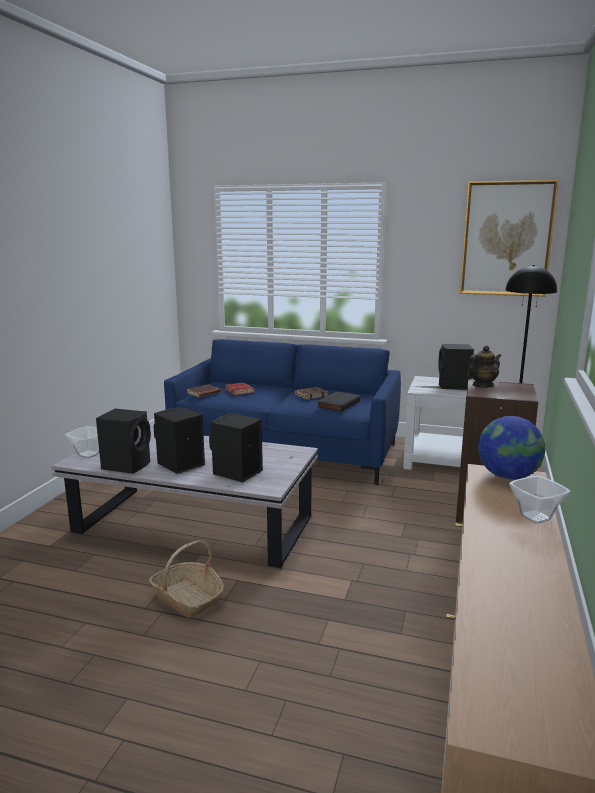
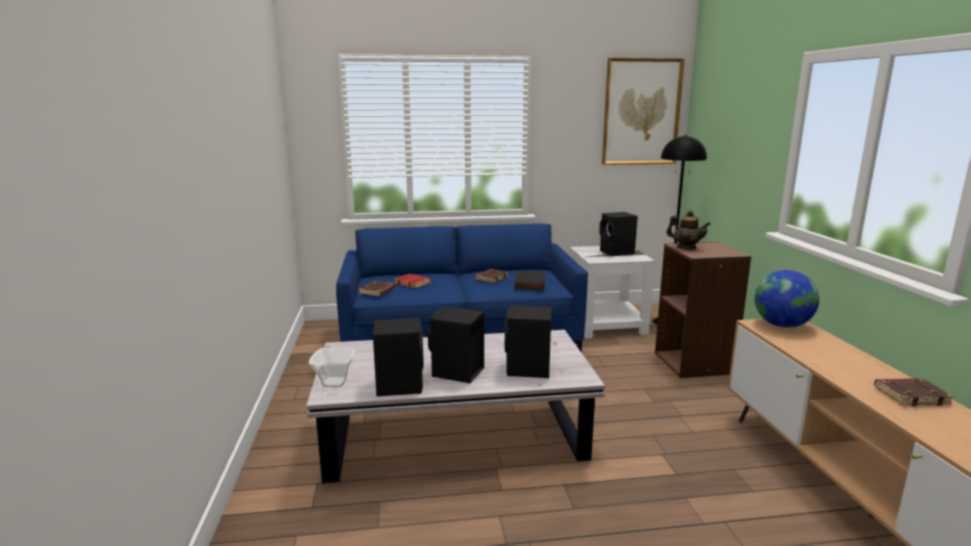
camera: 25 degrees left, 0 degrees up
basket [149,540,224,618] -> none
teapot [467,345,501,387] -> teapot turned 90 degrees clockwise [666,210,711,249]
bowl [509,476,571,524] -> none
none -> brown book [874,378,953,406]

